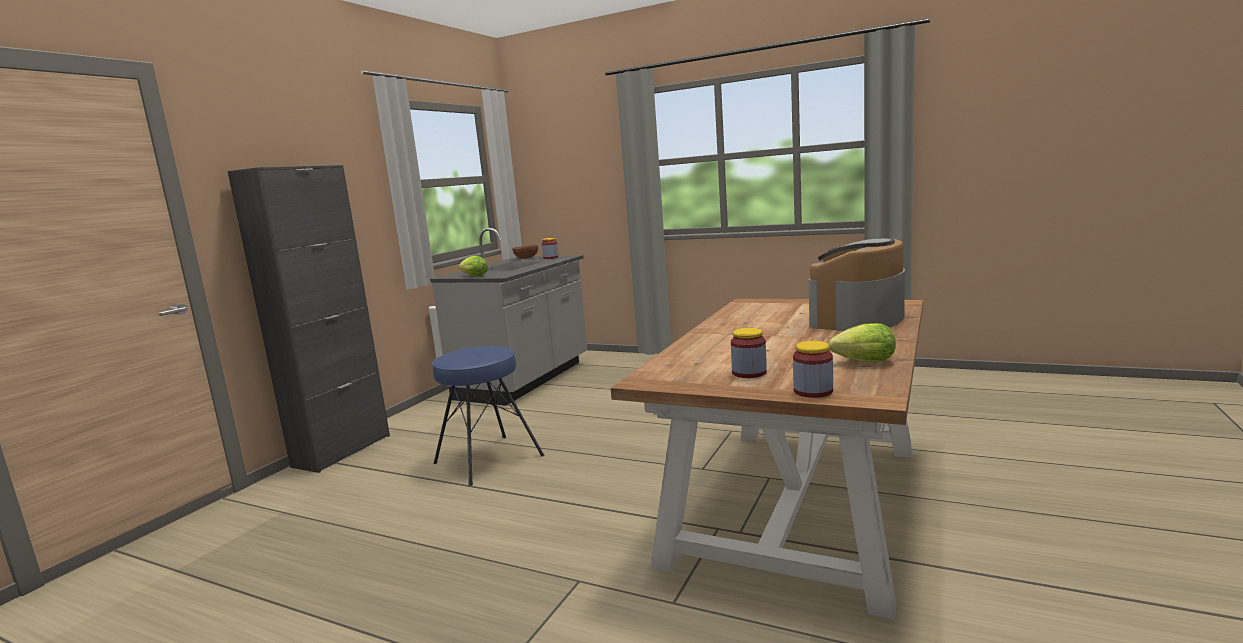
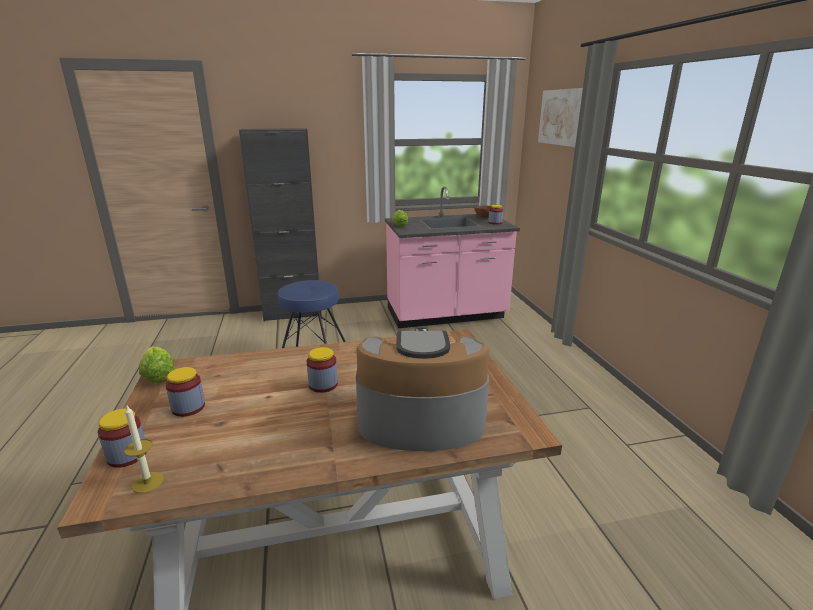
camera: 50 degrees right, 10 degrees up
grey counter [430,228,588,406] -> pink counter [385,186,520,328]
lettuce [828,323,896,362] -> lettuce moved to [139,346,175,383]
none -> candle [124,406,164,493]
none -> jar [307,347,338,393]
none -> picture [538,88,583,147]

